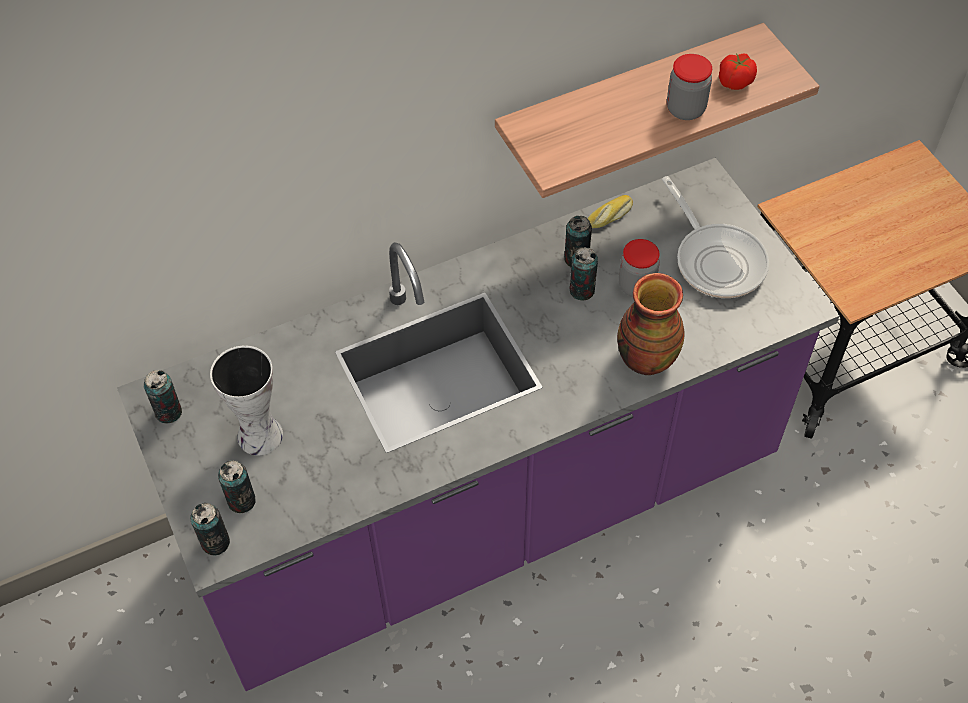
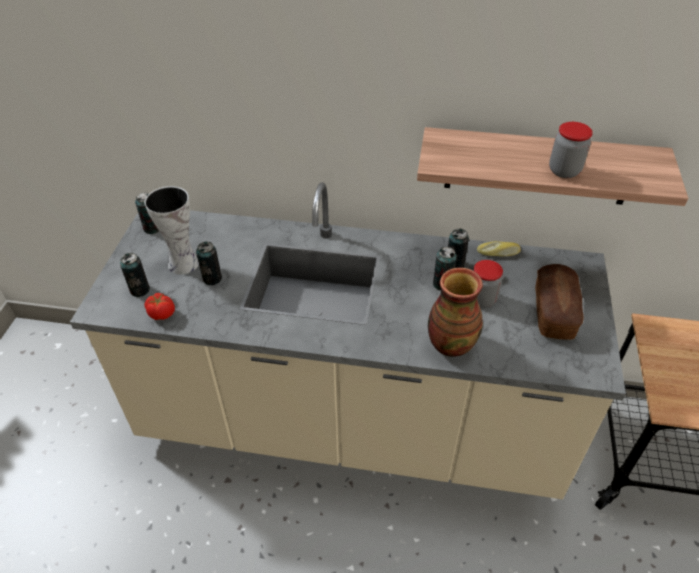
camera: 35 degrees right, 10 degrees down
purple counter [117,158,840,691] -> beige counter [70,182,626,499]
can [190,503,230,556] -> can moved to [196,241,222,285]
frying pan [662,176,769,298] -> bread [535,264,584,340]
tomato [719,53,757,90] -> tomato moved to [144,293,175,320]

